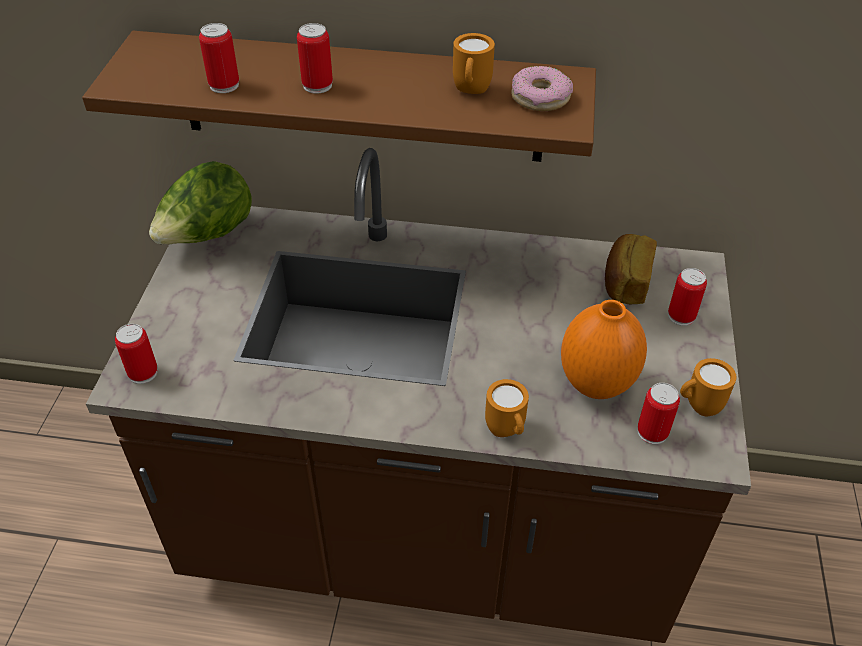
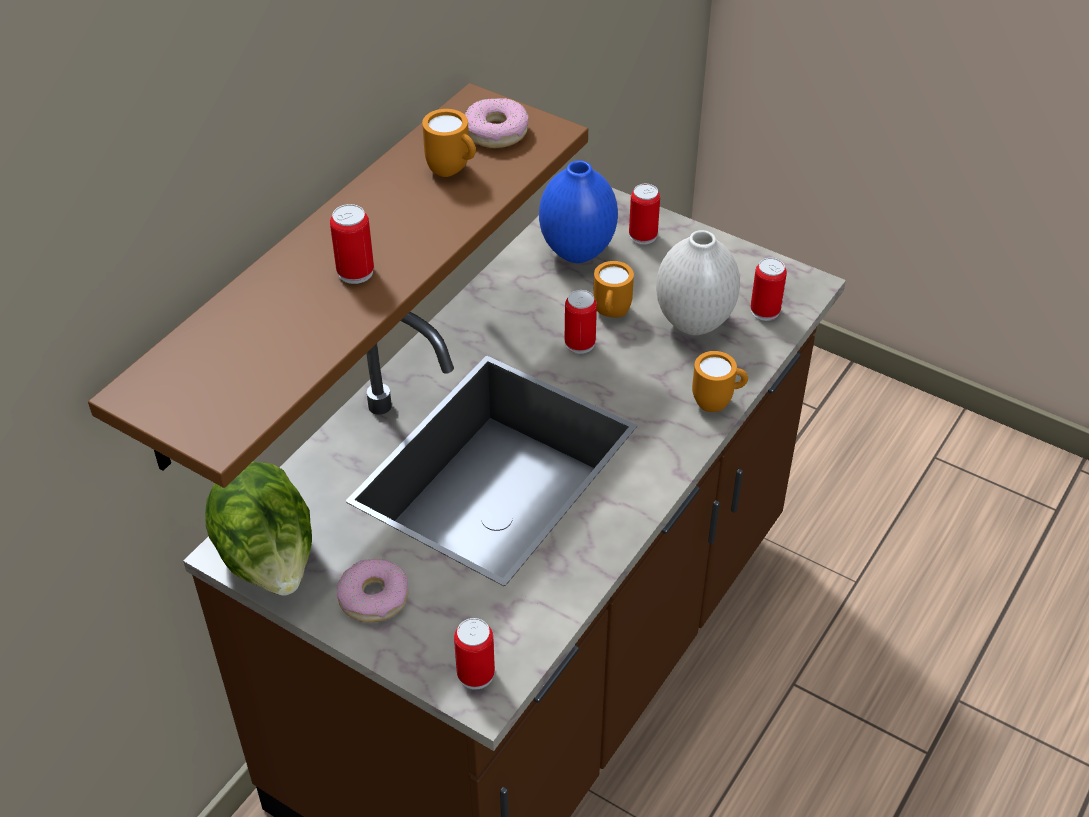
camera: 65 degrees left, 0 degrees up
can [199,23,239,93] -> can moved to [565,290,597,354]
orange vase [561,300,647,399] -> white vase [656,230,740,335]
bread [605,234,657,304] -> blue vase [539,160,618,263]
orange mug [680,358,736,416] -> orange mug moved to [593,261,634,317]
none -> donut [337,559,409,623]

